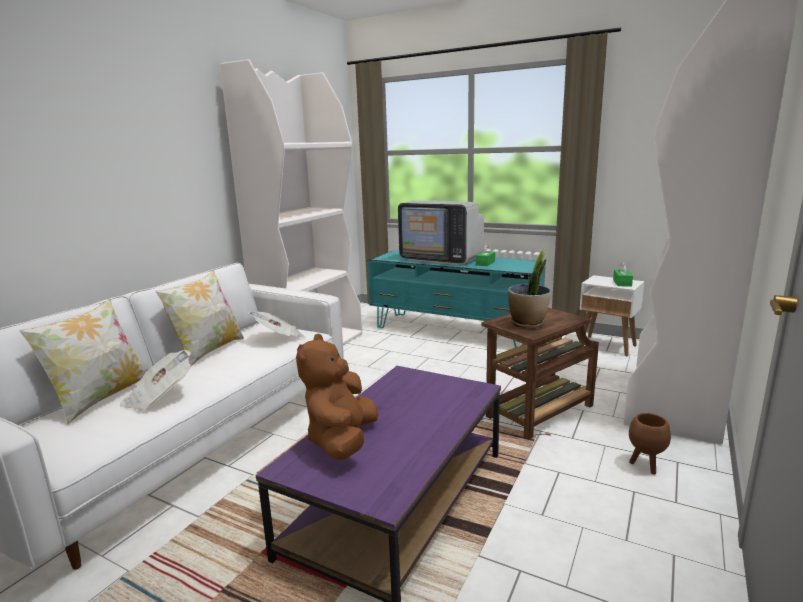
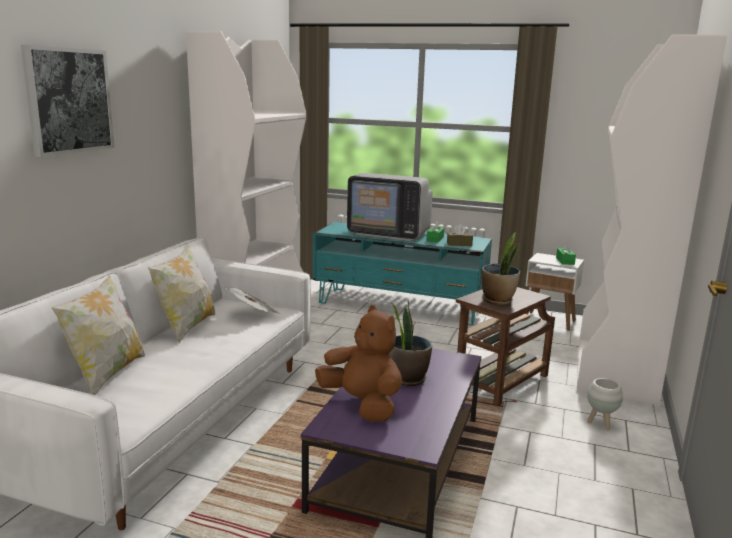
camera: 10 degrees left, 0 degrees up
newspaper [120,350,191,410] -> none
brown plush toy [296,334,378,460] -> brown plush toy turned 135 degrees clockwise [315,305,402,421]
brown planter [629,413,671,475] -> white planter [587,378,623,431]
none -> picture [21,45,115,157]
none -> potted plant [389,300,432,386]
none -> brown tissue box [447,224,473,246]

